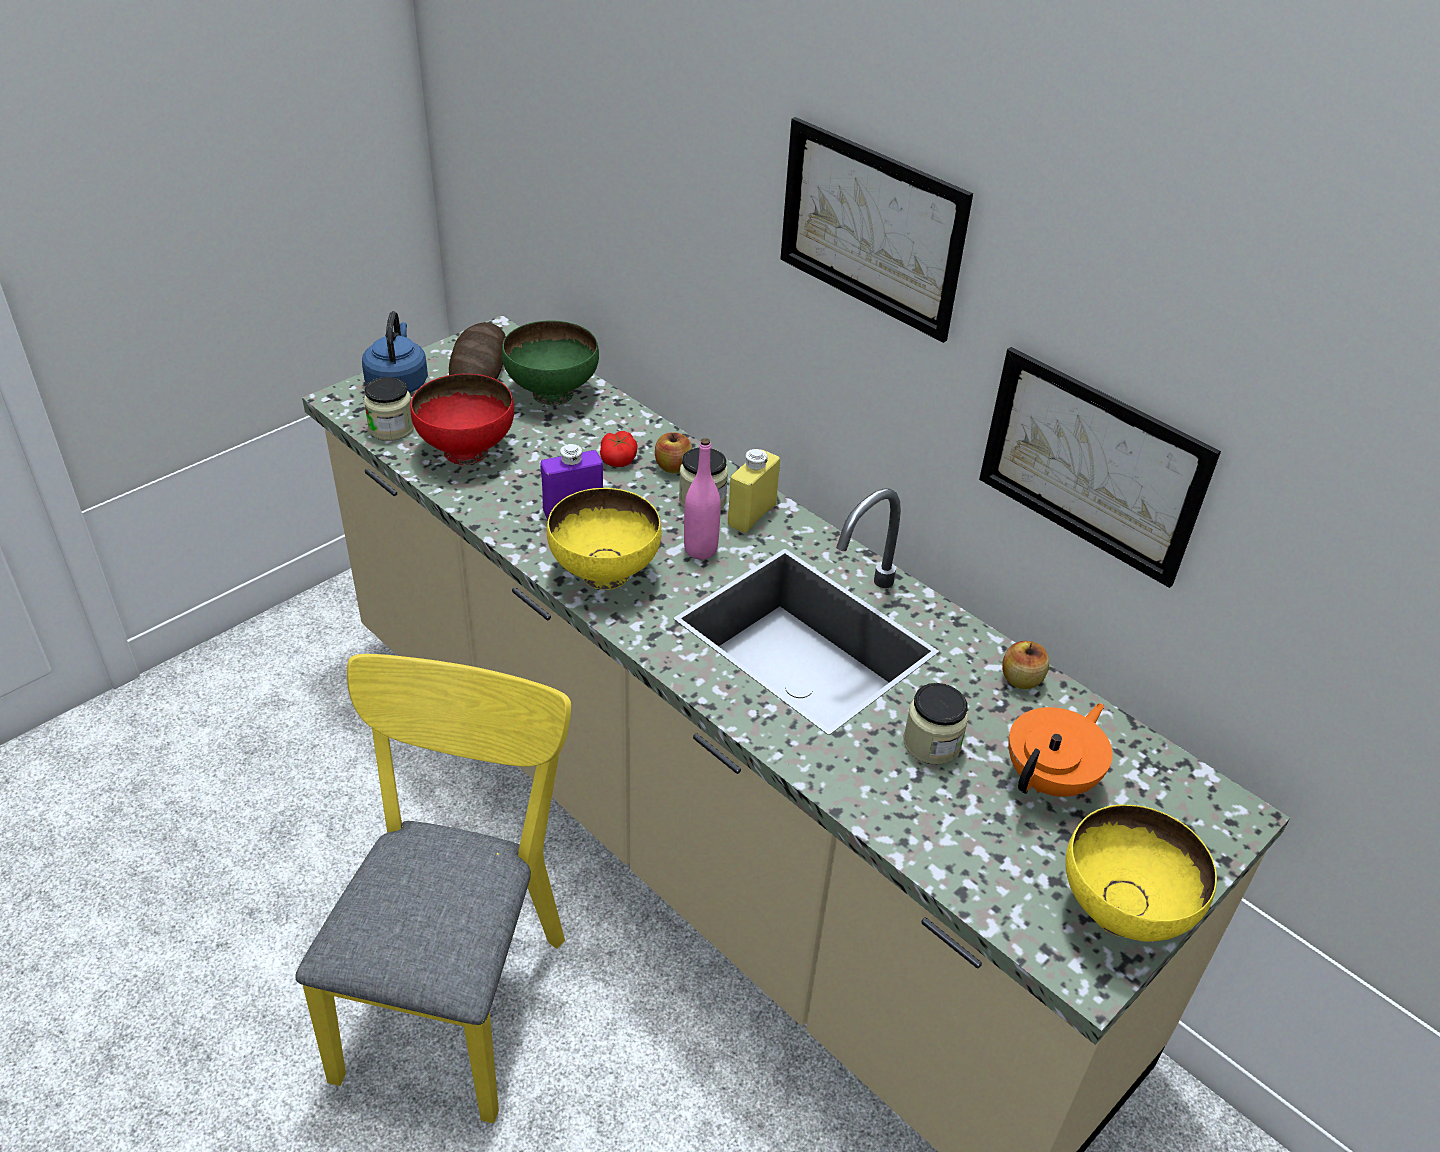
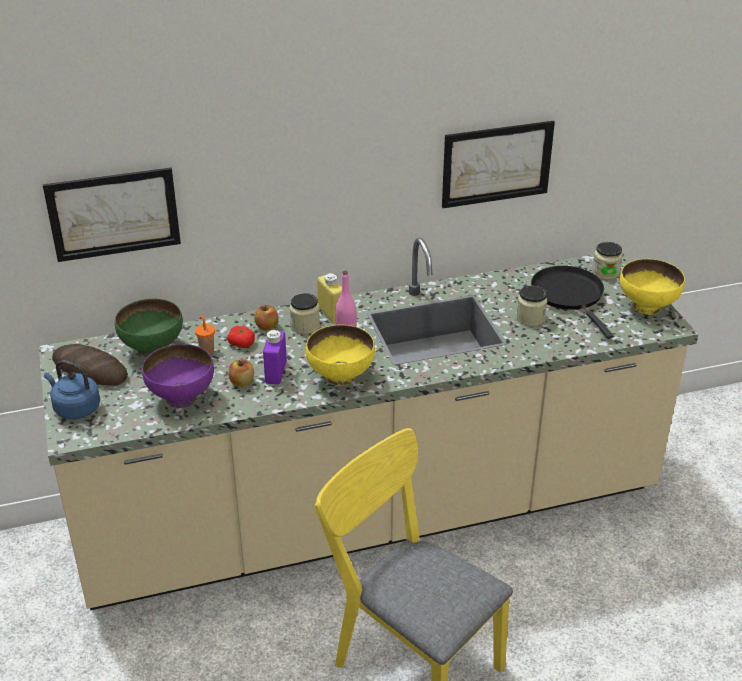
camera: 60 degrees left, 5 degrees down
jar [364,377,414,441] -> jar moved to [592,242,623,280]
red bowl [410,374,514,465] -> purple bowl [142,344,214,408]
picture [780,117,973,343] -> picture moved to [43,168,181,262]
apple [1002,641,1049,689] -> apple moved to [228,359,254,387]
orange teapot [1008,703,1113,797] -> black frying pan [531,266,614,339]
none -> orange cup [195,316,215,354]

